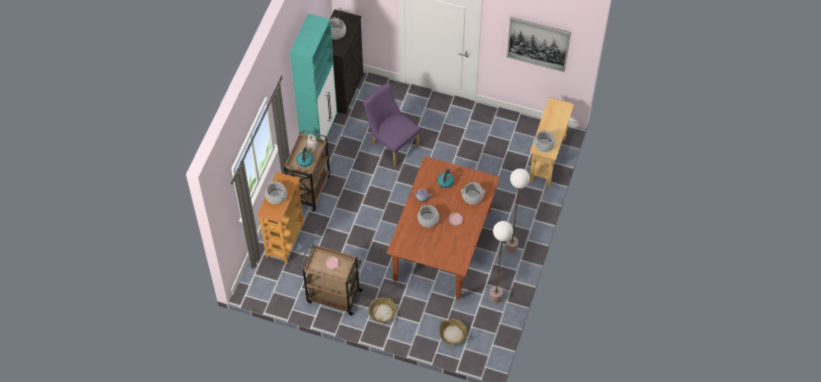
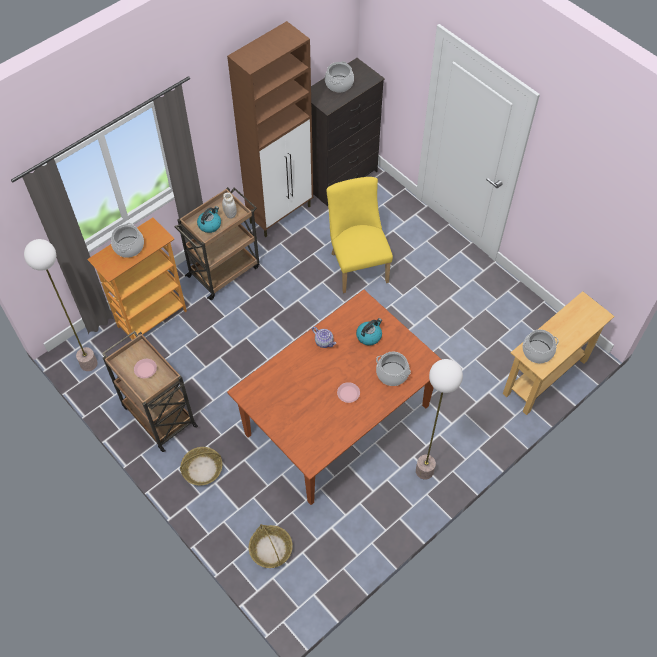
camera: 30 degrees right, 0 degrees up
turquoise cabinet [290,14,337,140] -> brown cabinet [227,21,313,237]
purple chair [364,83,420,167] -> yellow chair [326,177,393,293]
cooking pot [417,205,439,227] -> none
floor lamp [490,221,513,303] -> floor lamp moved to [24,239,97,371]
picture [507,17,571,72] -> none

